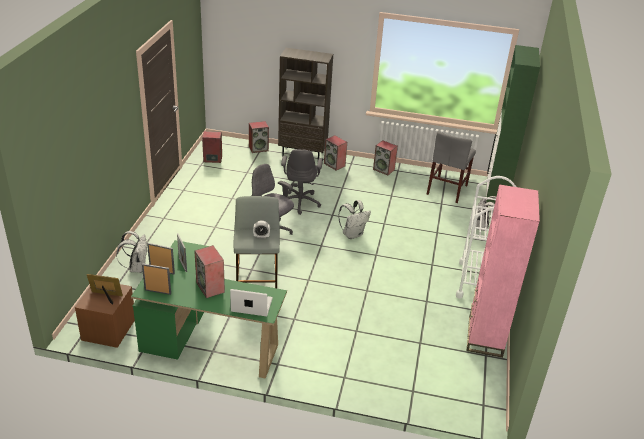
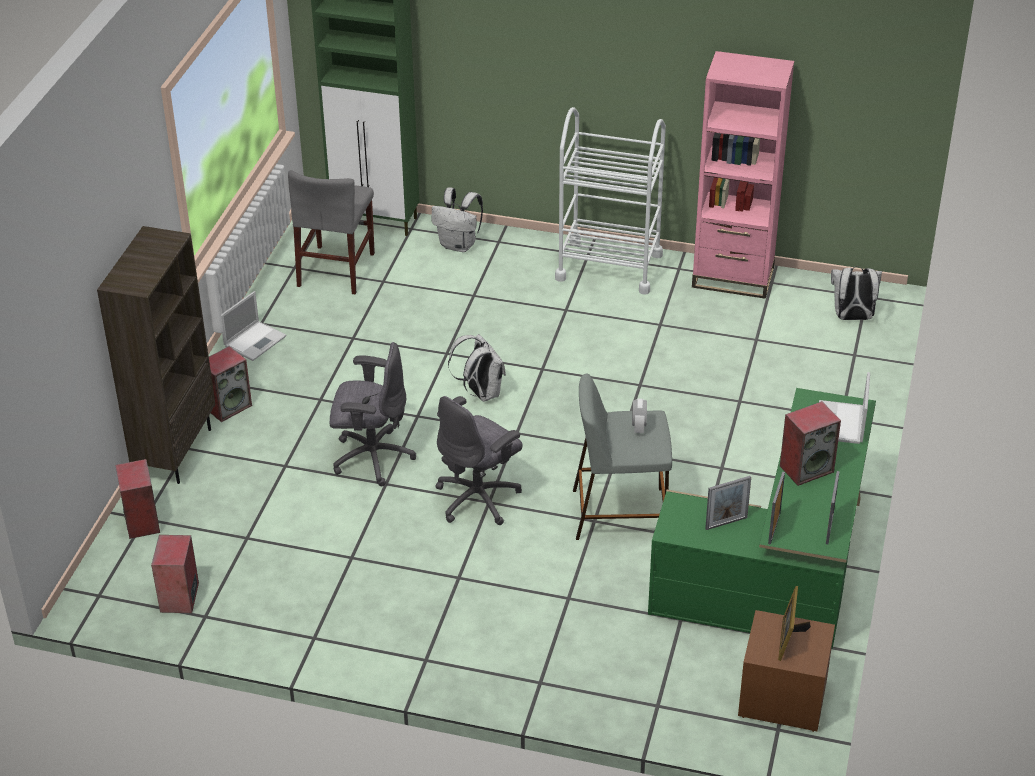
camera: 85 degrees left, 5 degrees up
white backpack [116,231,148,273] -> white backpack moved to [831,266,882,320]
speaker [373,140,398,175] -> laptop [221,291,287,361]
grey chair [427,131,476,203] -> grey chair turned 75 degrees clockwise [288,170,375,294]

